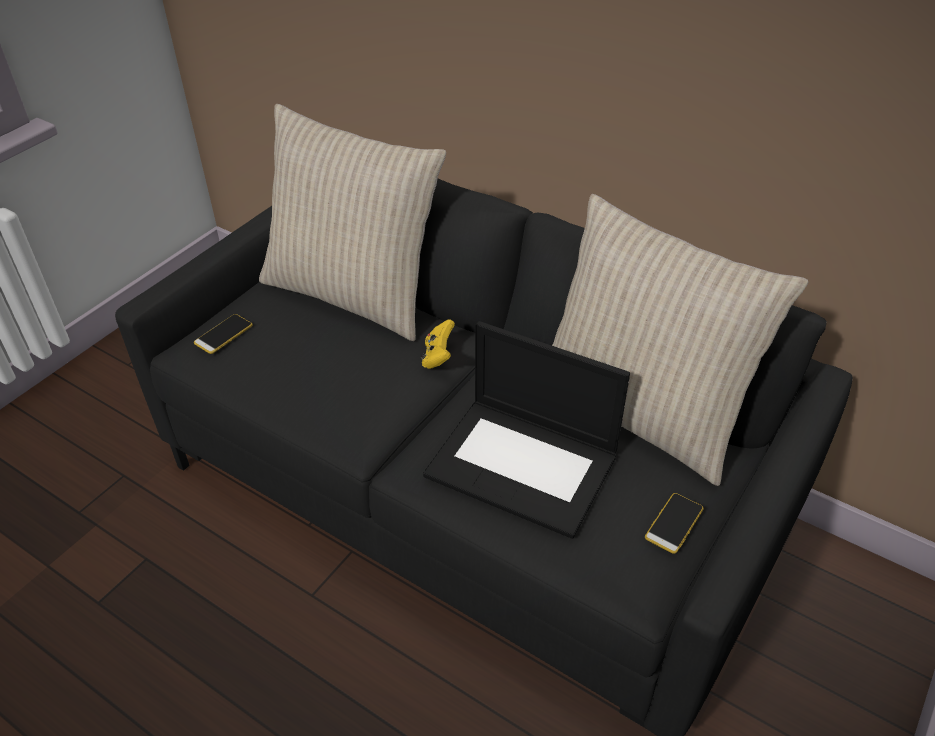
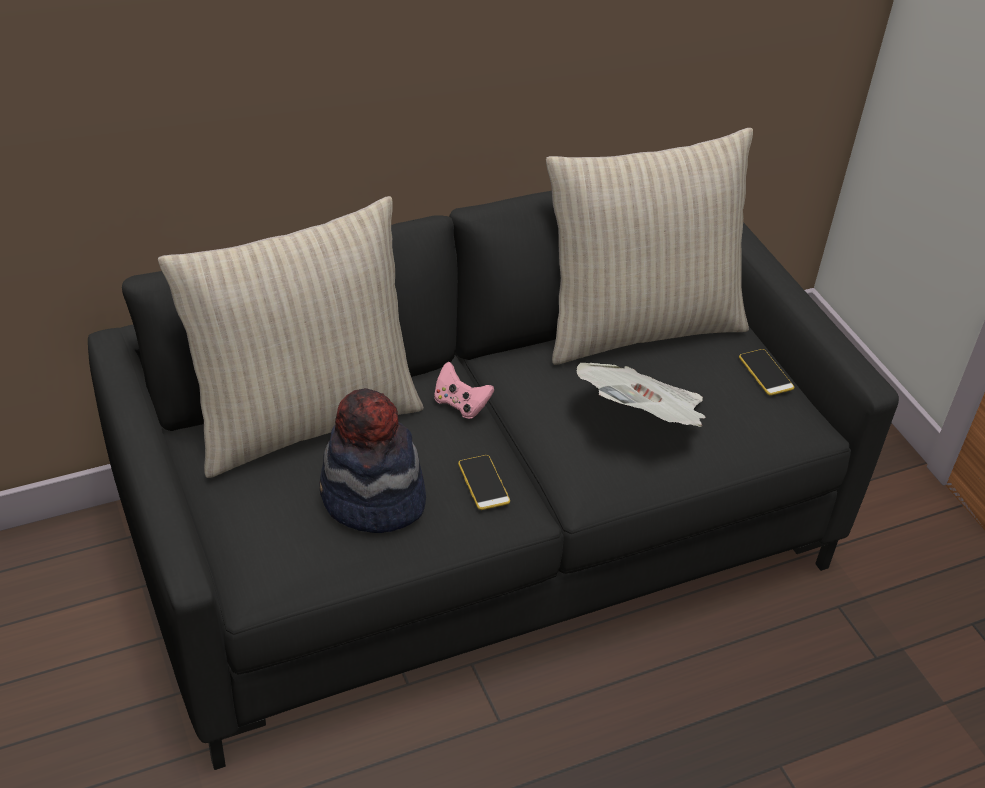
camera: 60 degrees left, 0 degrees up
phone [194,314,253,354] -> phone moved to [458,455,510,510]
yellow game controller [421,320,455,369] -> pink game controller [434,362,494,419]
laptop [423,321,630,539] -> newspaper [577,363,706,427]
none -> hat [319,388,426,533]

